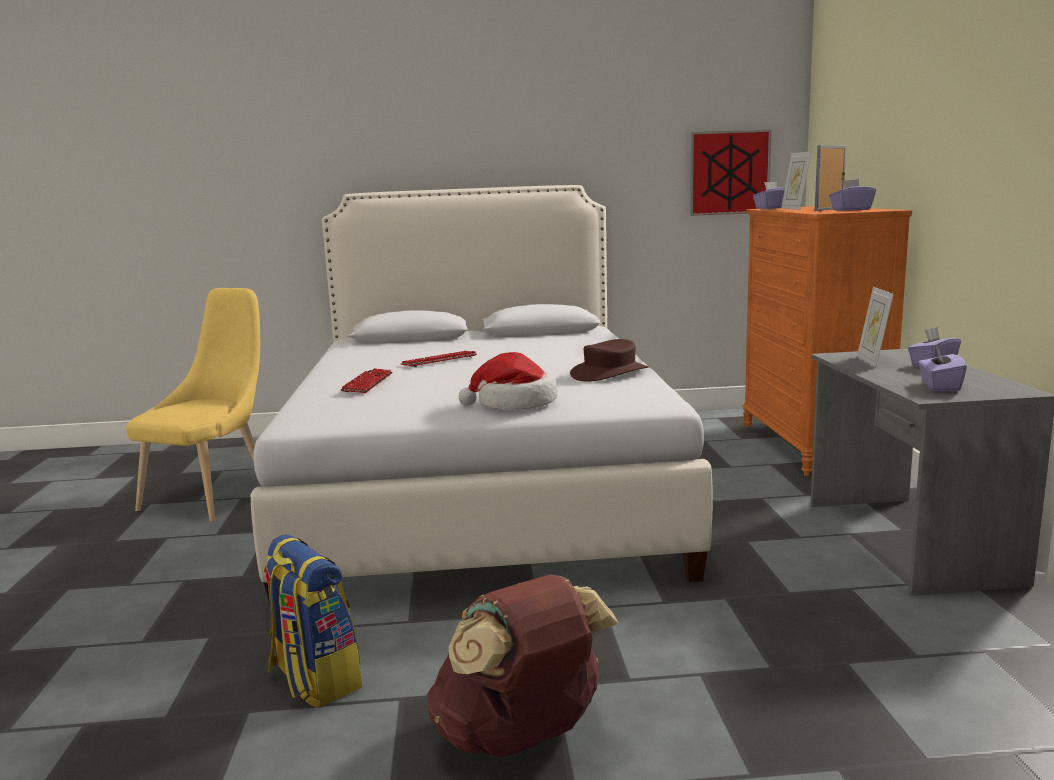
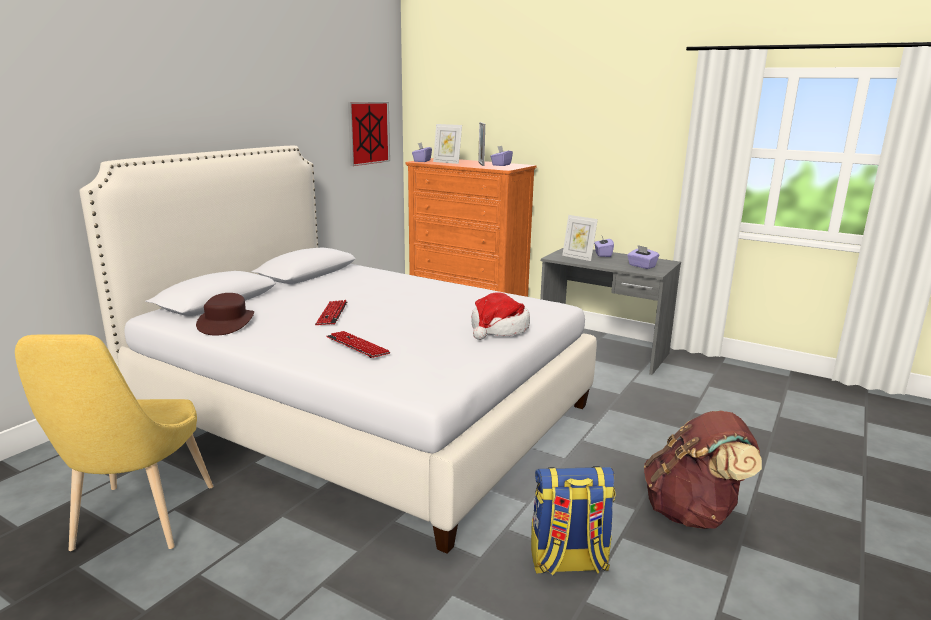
camera: 55 degrees left, 5 degrees up
yellow chair [126,288,260,522] -> yellow chair turned 150 degrees counterclockwise [15,334,213,551]
brown hat [570,339,649,381] -> brown hat moved to [196,293,254,336]

